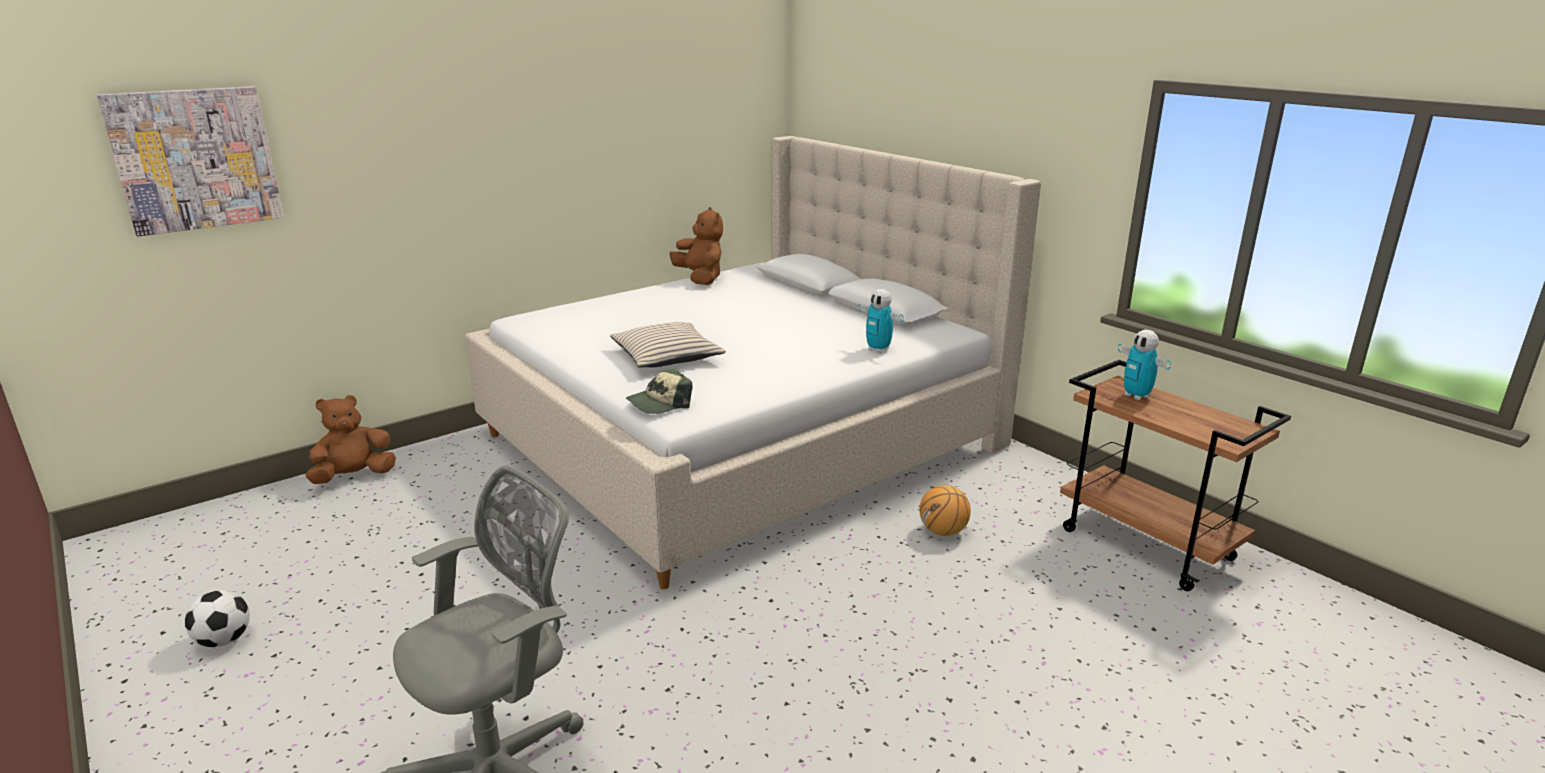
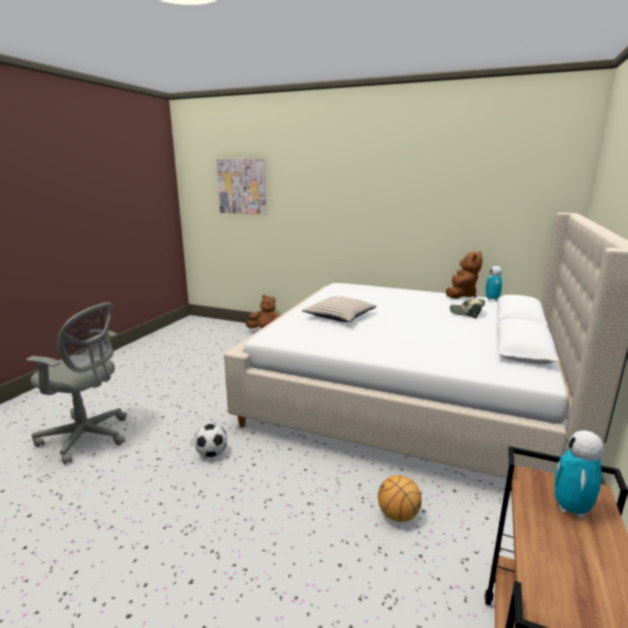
camera: 60 degrees right, 5 degrees down
football [185,590,250,647] -> football moved to [194,424,227,457]
cap [626,369,693,414] -> cap moved to [450,299,485,318]
toy robot [858,289,904,353] -> toy robot moved to [485,266,502,301]

